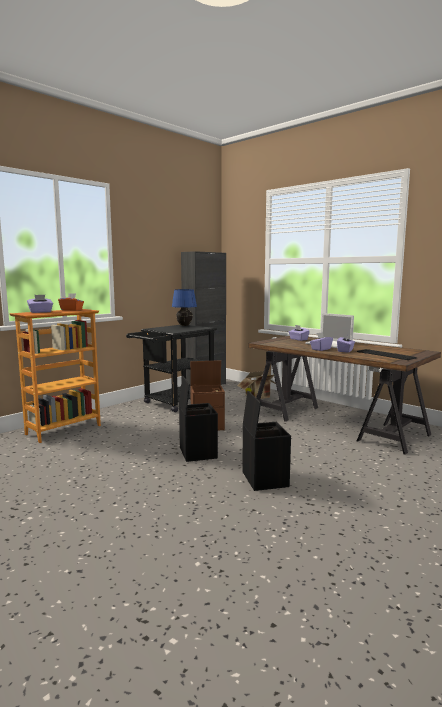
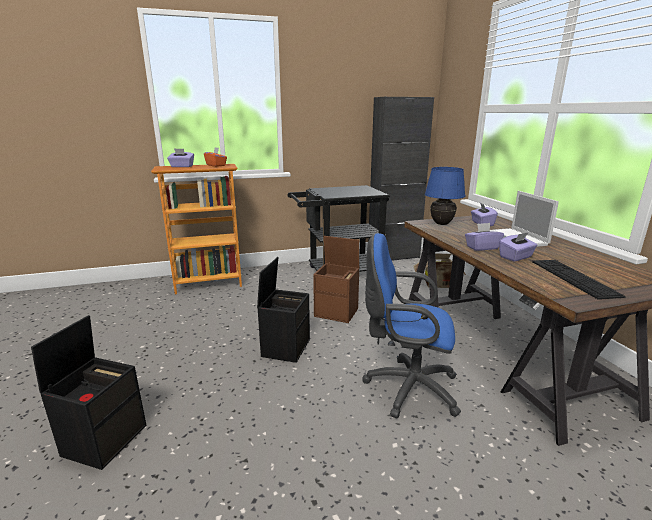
camera: 30 degrees right, 10 degrees up
blue table lamp [172,289,197,326] -> blue table lamp moved to [425,167,465,225]
black storage box [242,391,291,491] -> black storage box moved to [31,315,146,470]
none -> blue office chair [362,233,461,419]

